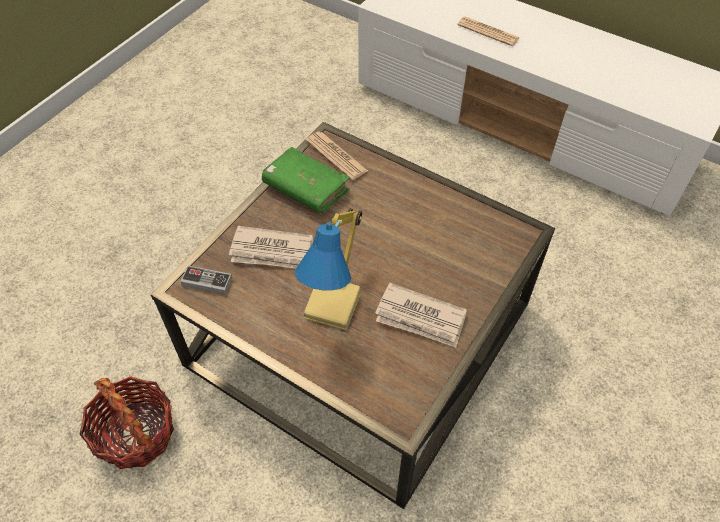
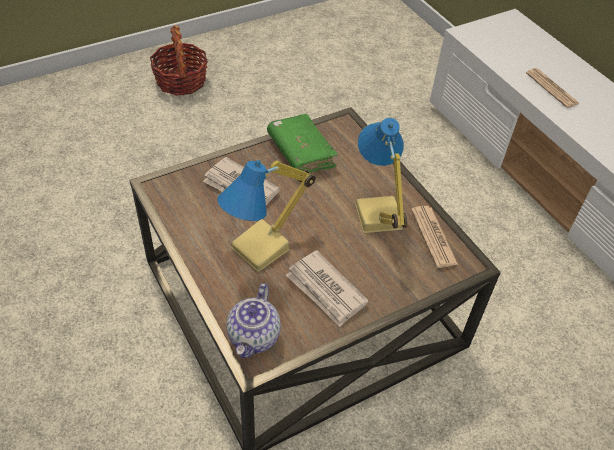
camera: 25 degrees right, 5 degrees down
basket [79,376,174,469] -> basket moved to [150,25,208,96]
game controller [180,266,232,294] -> none
newspaper [306,132,368,180] -> newspaper moved to [411,206,458,268]
none -> teapot [226,283,281,358]
none -> table lamp [355,118,408,233]

